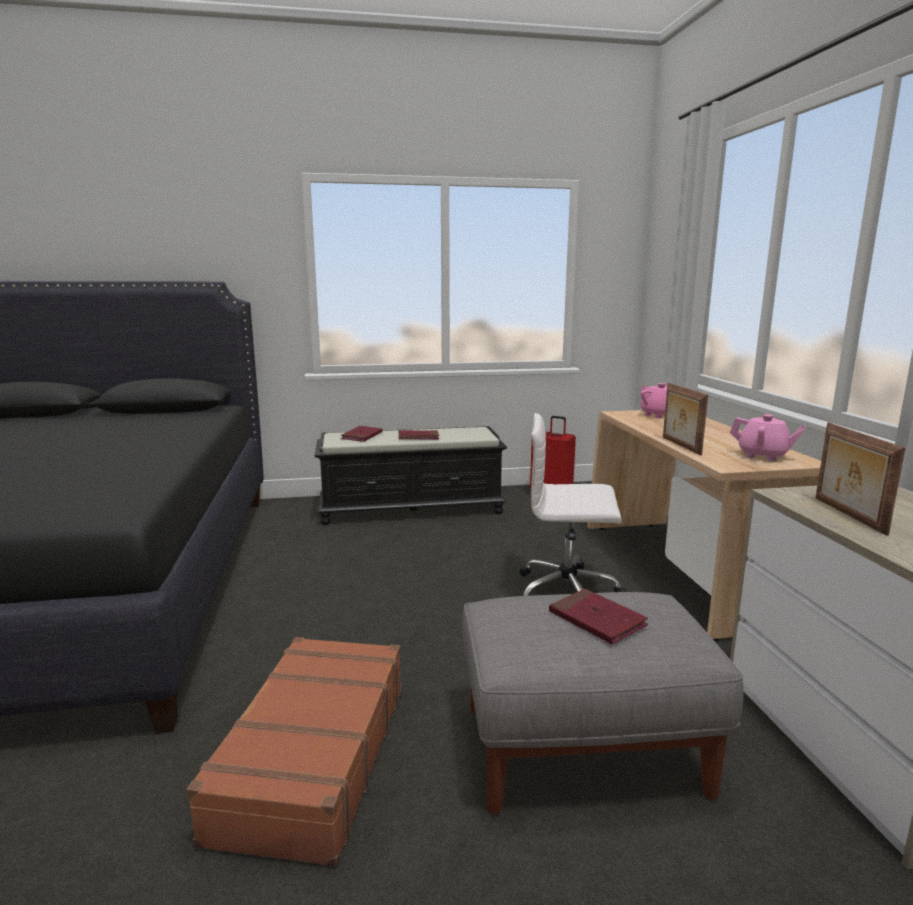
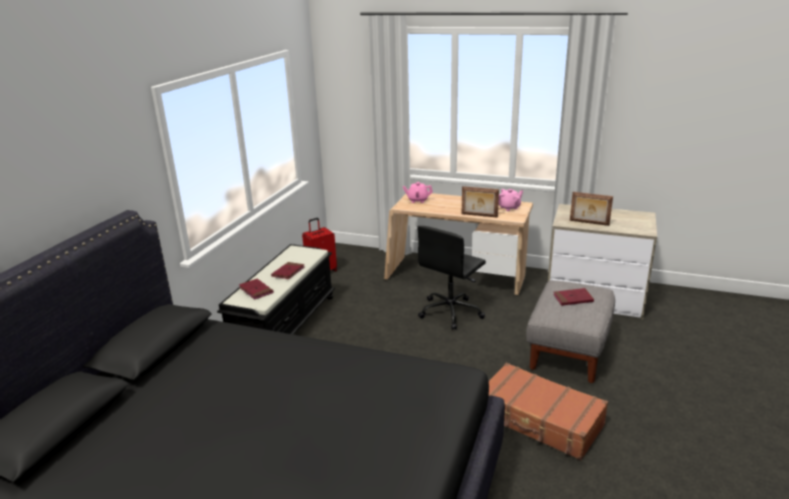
camera: 60 degrees left, 10 degrees up
white office chair [520,413,626,596] -> black office chair [417,226,486,330]

